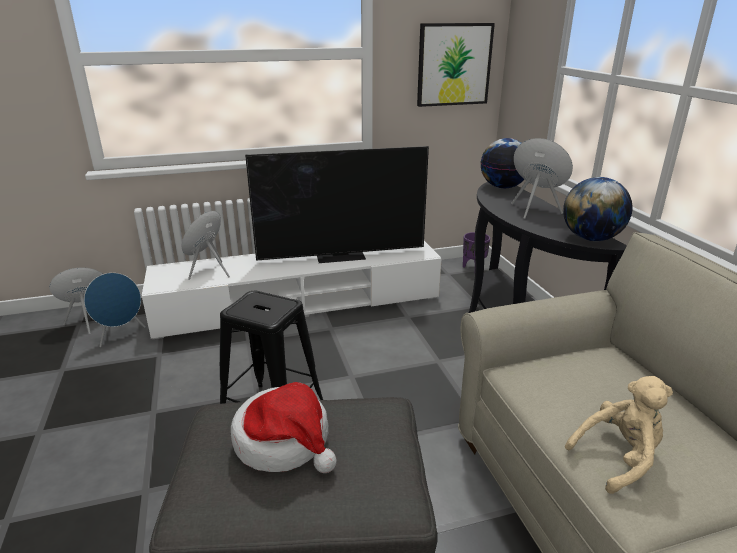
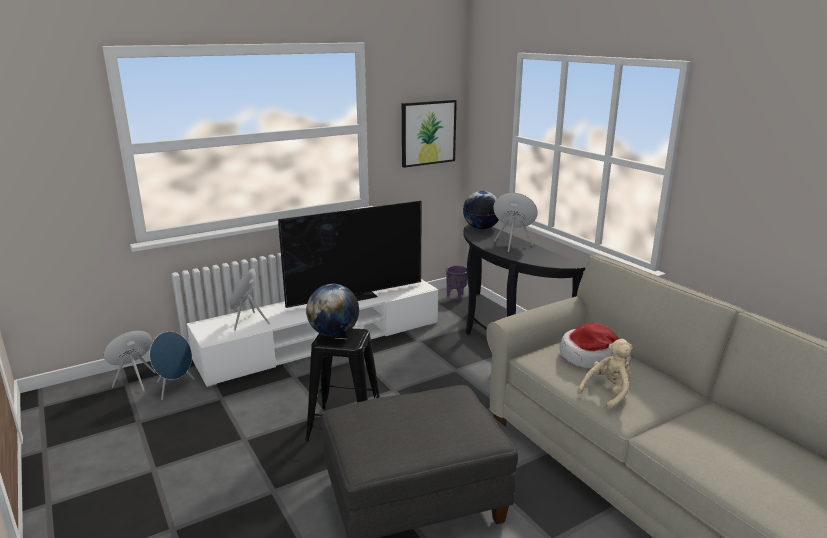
camera: 15 degrees left, 5 degrees down
hat [231,382,337,473] -> hat moved to [559,323,632,369]
globe [563,177,633,241] -> globe moved to [306,284,359,337]

